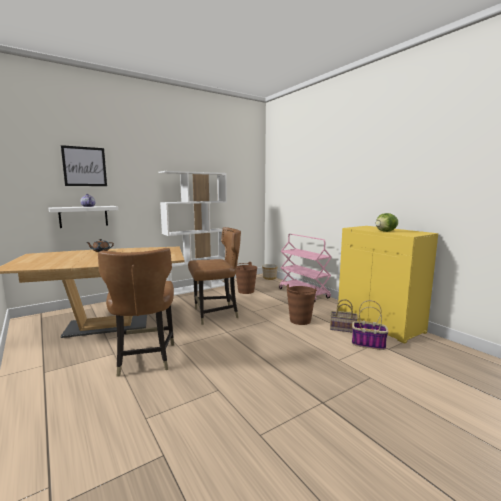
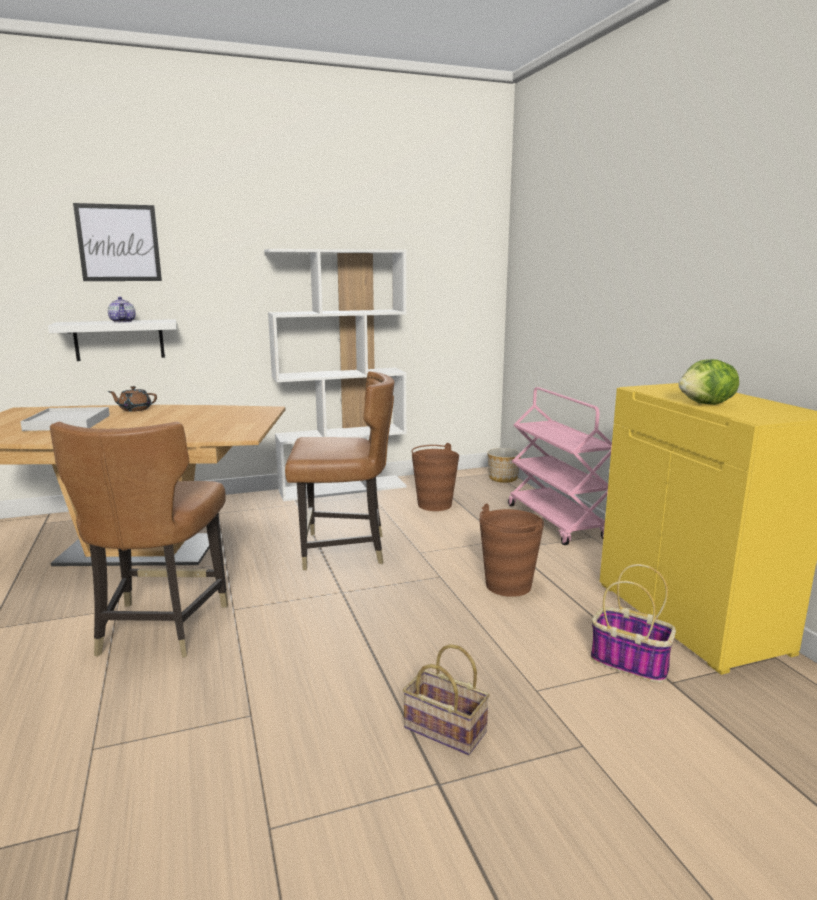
camera: 15 degrees right, 5 degrees up
basket [330,299,358,333] -> basket moved to [403,644,490,755]
none -> white tray [20,407,110,431]

